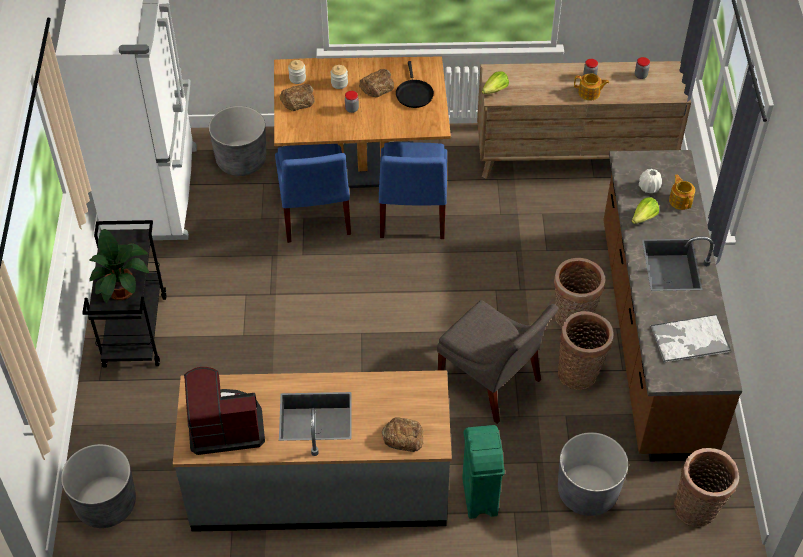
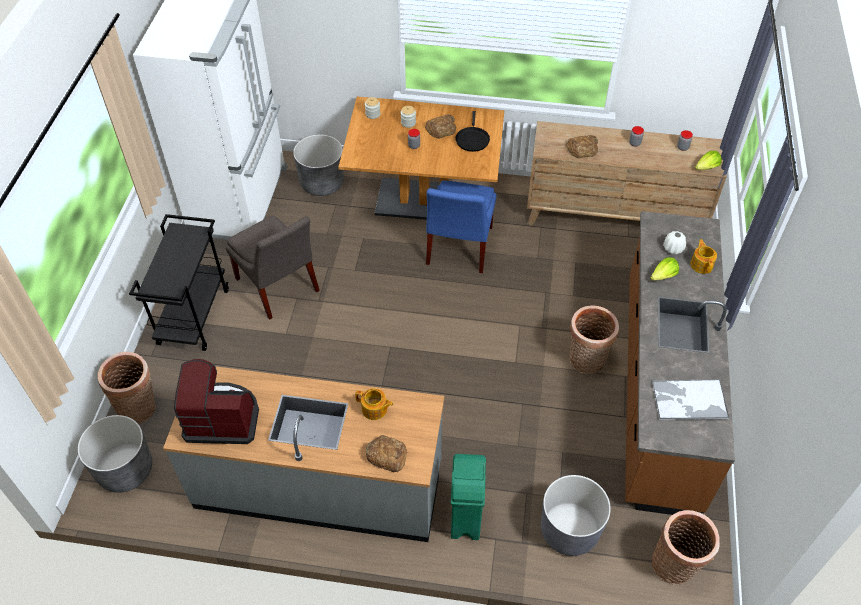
camera: 10 degrees right, 0 degrees up
potted plant [89,229,149,302] -> none
blue chair [275,144,351,243] -> none
bread [279,84,315,111] -> bread moved to [566,135,598,158]
grey chair [437,300,558,424] -> grey chair moved to [226,215,320,319]
lettuce [482,71,509,94] -> lettuce moved to [695,151,722,170]
basket [558,311,614,390] -> basket moved to [98,352,156,424]
teapot [574,74,609,100] -> teapot moved to [355,388,394,420]

